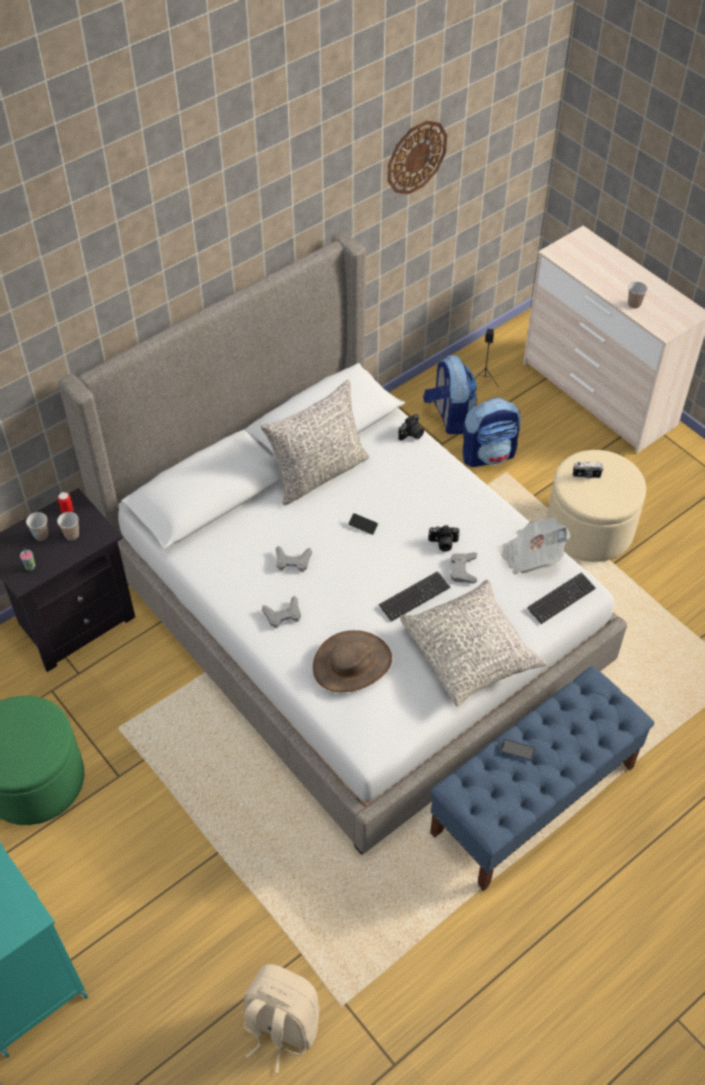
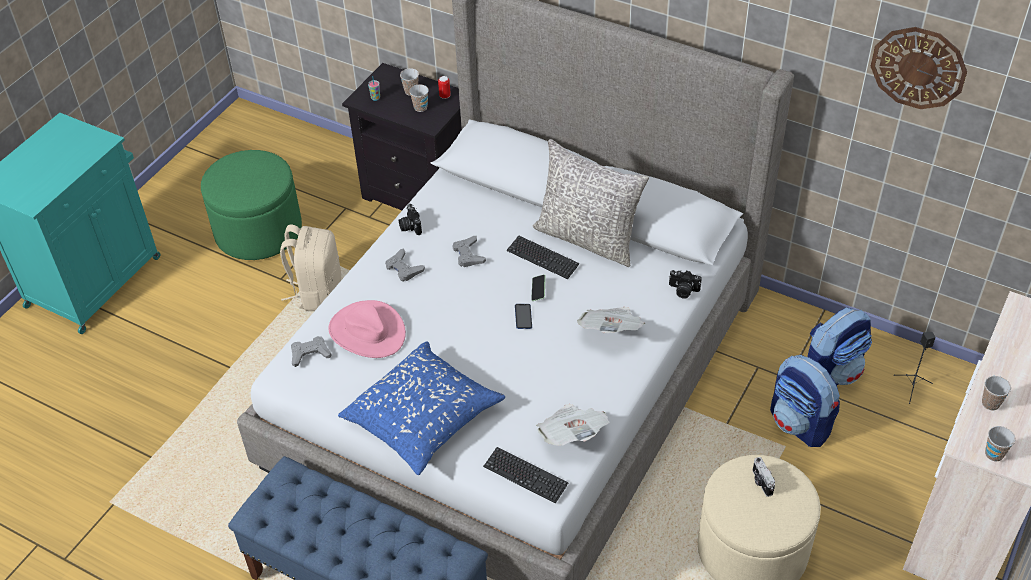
camera: 70 degrees right, 5 degrees down
beige backpack [244,964,320,1073] -> beige backpack moved to [280,225,341,311]
brown hat [313,630,392,692] -> pink hat [328,300,406,358]
keyboard [379,571,450,622] -> keyboard moved to [507,236,580,279]
grey pillow [400,580,547,706] -> blue pillow [338,342,505,475]
camera [428,525,460,552] -> camera moved to [399,204,422,235]
grey game controller [450,552,477,584] -> grey game controller moved to [291,336,332,367]
phone [500,739,535,761] -> phone moved to [515,304,532,329]
none -> newspaper [577,307,645,333]
none -> cup [985,426,1015,462]

